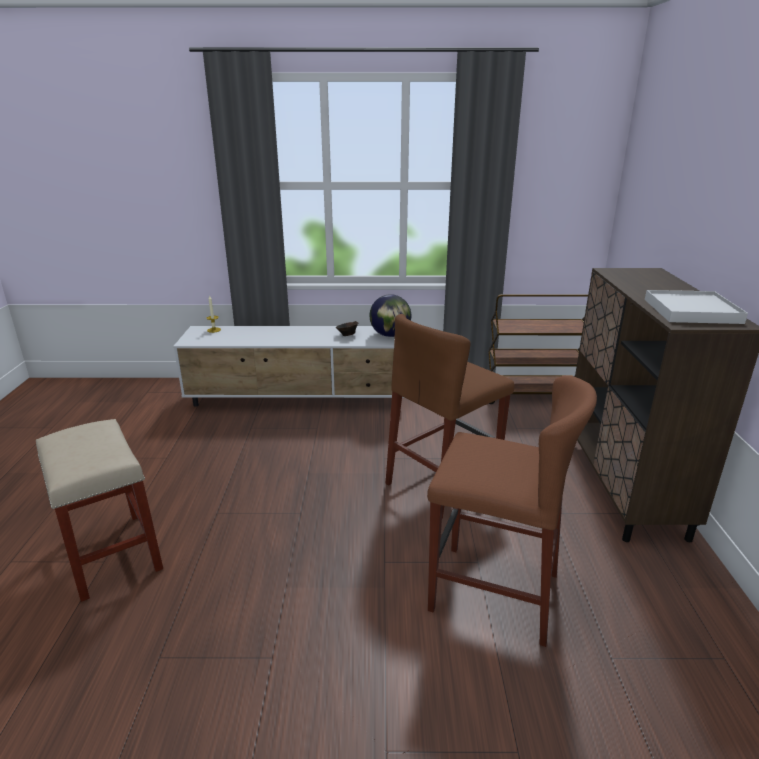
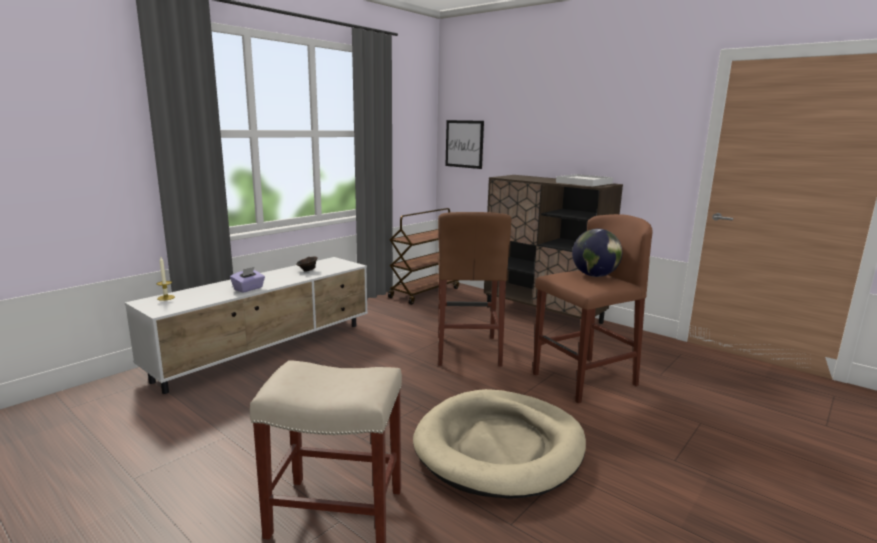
camera: 50 degrees left, 10 degrees down
globe [370,294,411,337] -> globe moved to [572,229,622,277]
none -> purple tissue box [230,267,265,293]
none -> beige dog bed [413,389,586,499]
none -> picture [445,120,484,169]

